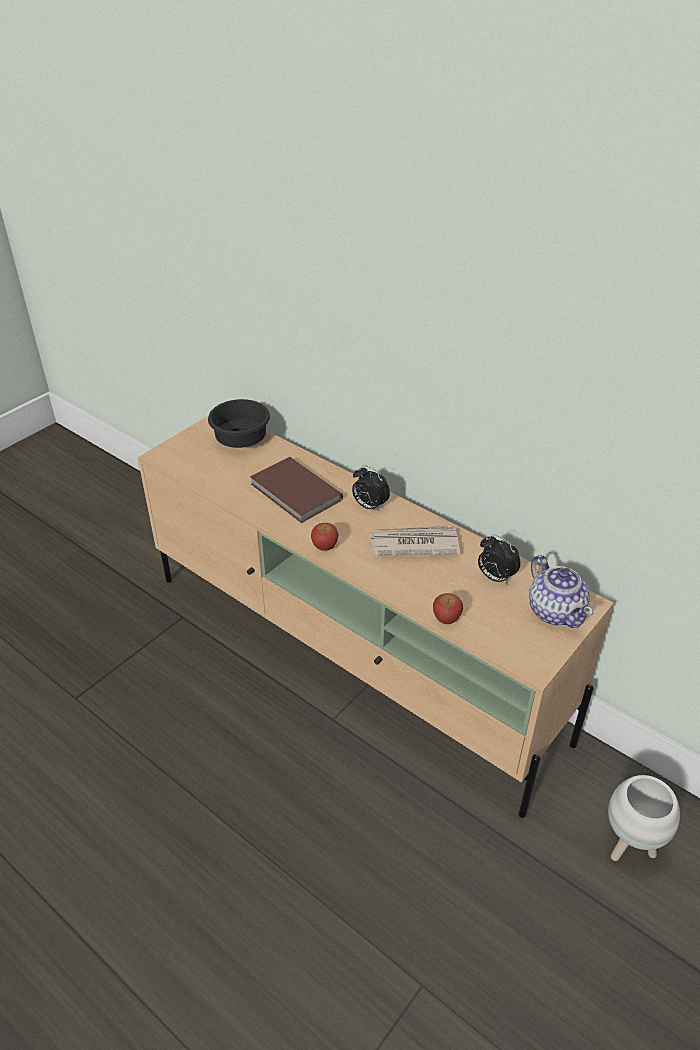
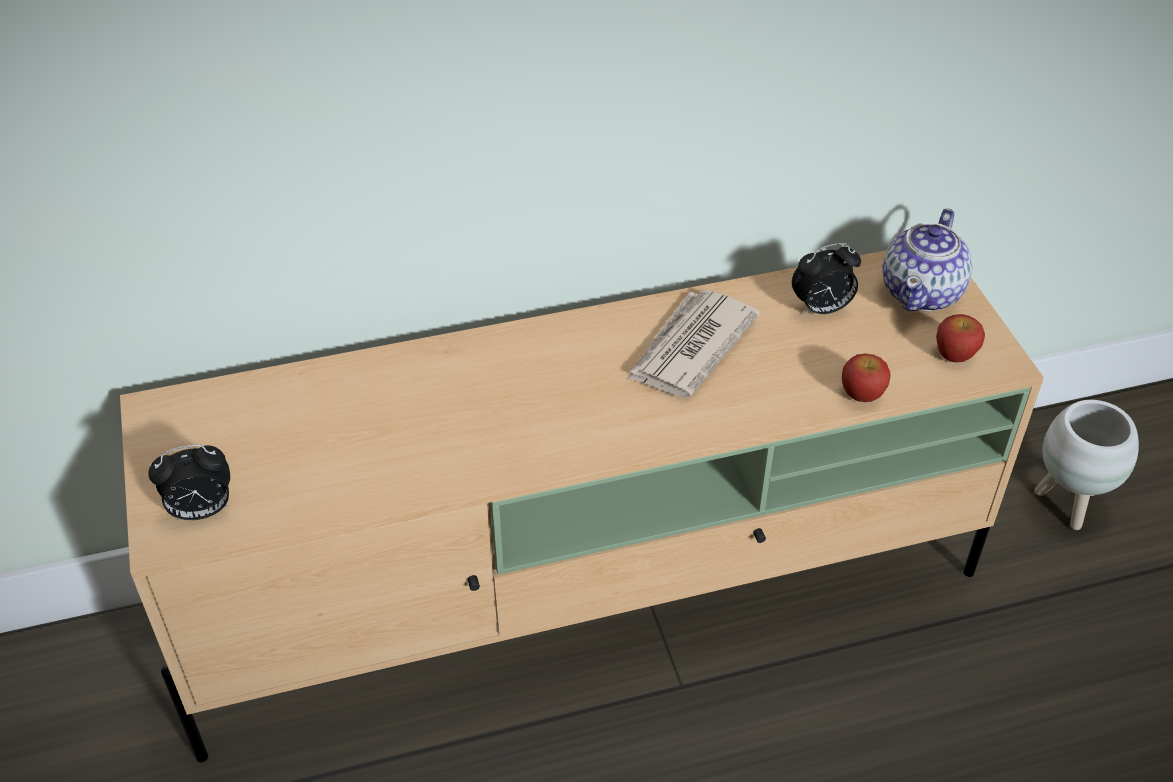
camera: 55 degrees left, 5 degrees up
black bowl [208,399,270,448] -> none
brown book [250,457,343,523] -> none
apple [311,523,338,551] -> apple moved to [936,314,985,363]
alarm clock [352,465,390,511] -> alarm clock moved to [148,444,230,520]
teapot [529,555,593,628] -> teapot turned 105 degrees clockwise [882,208,973,311]

